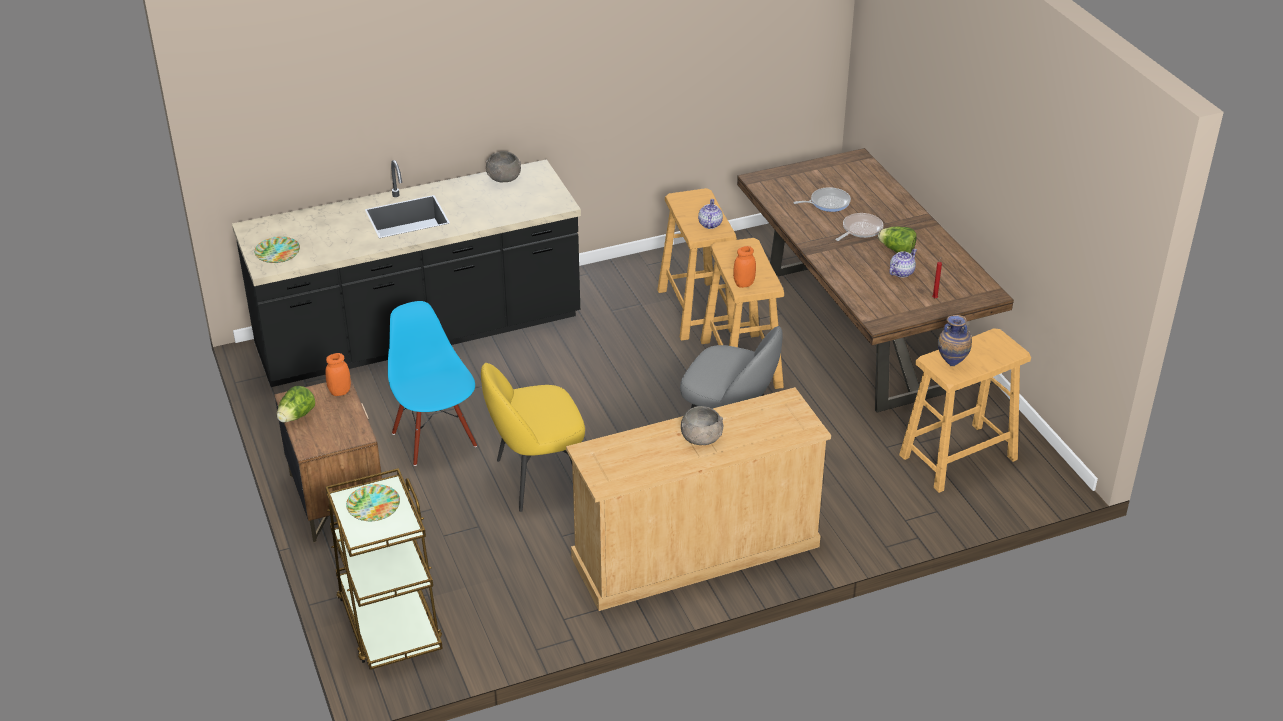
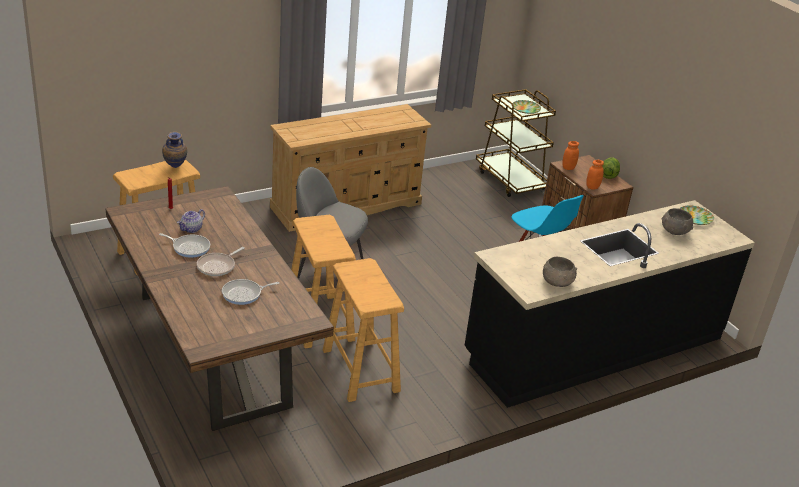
camera: 170 degrees right, 5 degrees down
yellow chair [481,363,585,512] -> none
grey bowl [681,406,723,445] -> grey bowl moved to [662,208,693,235]
teapot [698,199,723,229] -> none
orange jar [733,246,756,288] -> orange jar moved to [562,141,579,170]
lettuce [878,226,917,253] -> frying pan [159,233,210,258]

